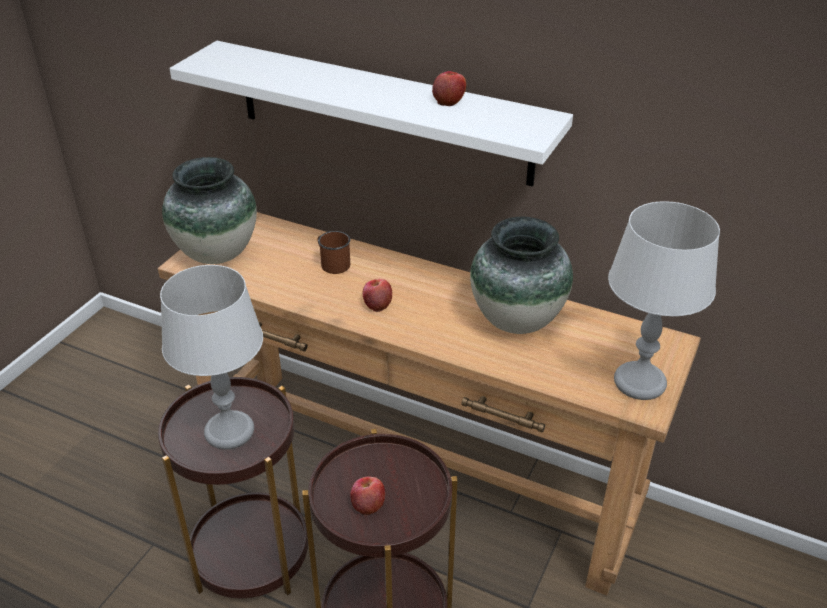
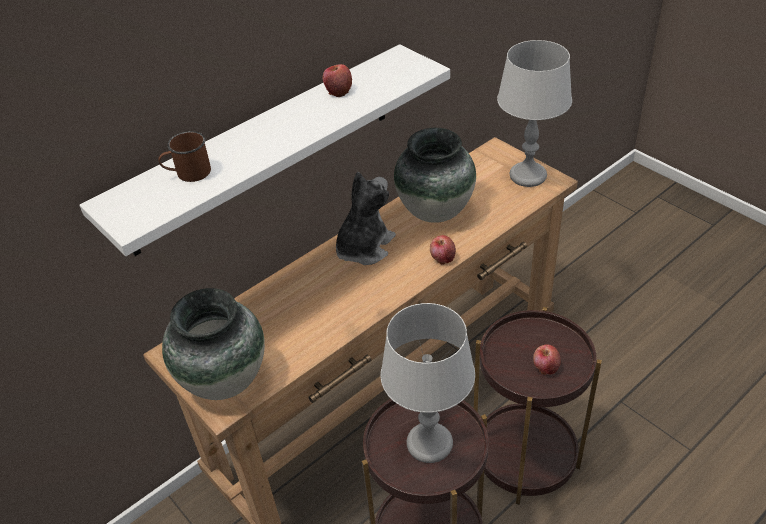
camera: 65 degrees left, 5 degrees up
brown mug [318,231,350,274] -> brown mug moved to [158,131,211,182]
apple [362,279,392,312] -> apple moved to [430,235,456,265]
none -> plush toy [336,172,396,265]

